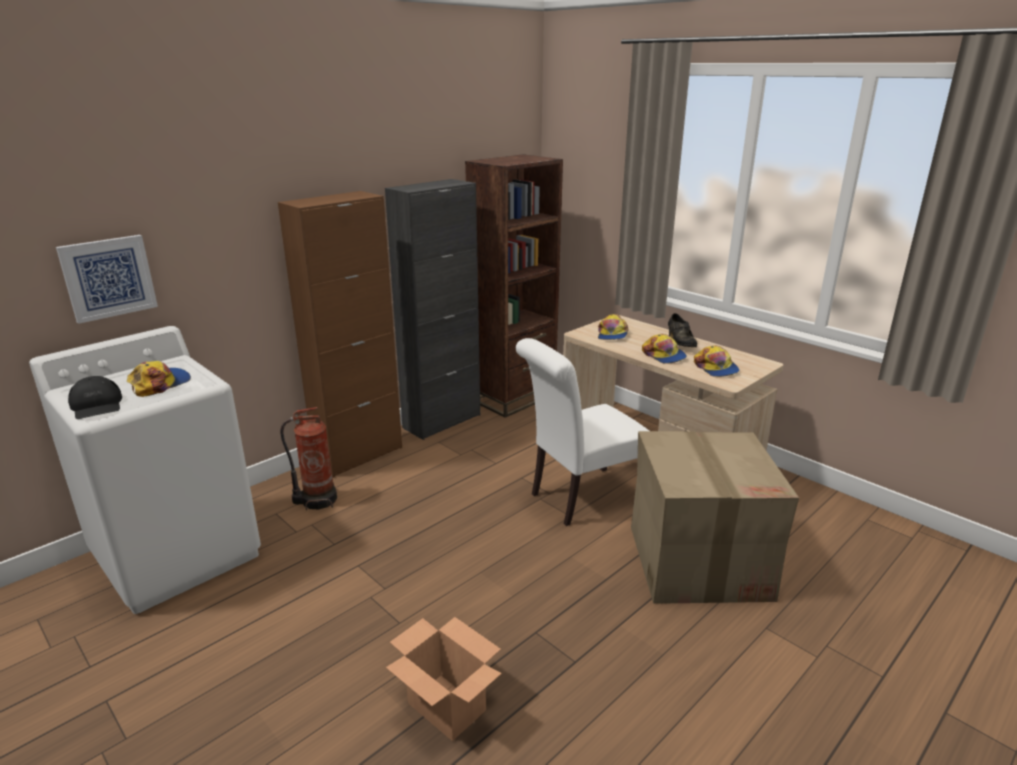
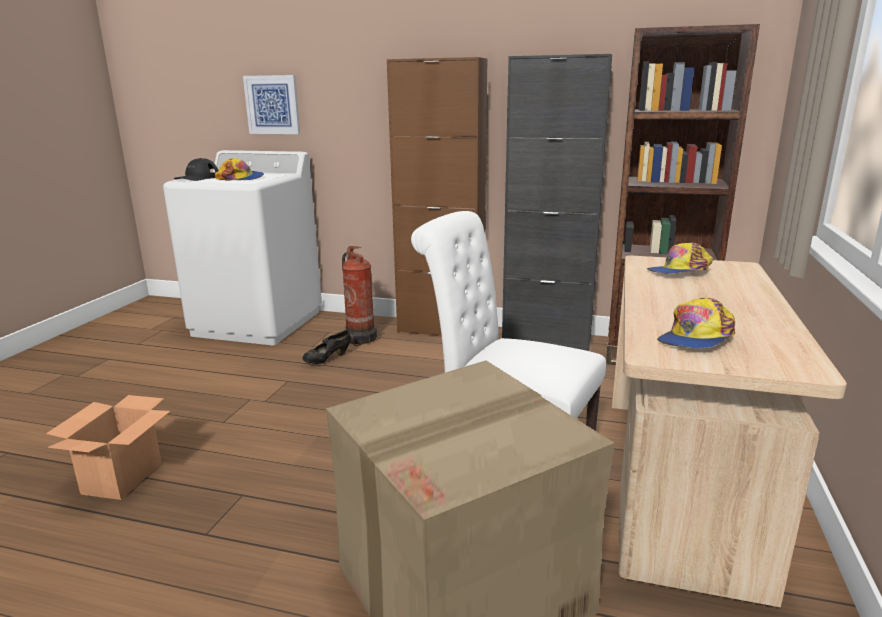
camera: 60 degrees right, 5 degrees down
cap [642,334,687,364] -> none
black shoe [668,313,697,347] -> black shoe moved to [303,330,351,364]

